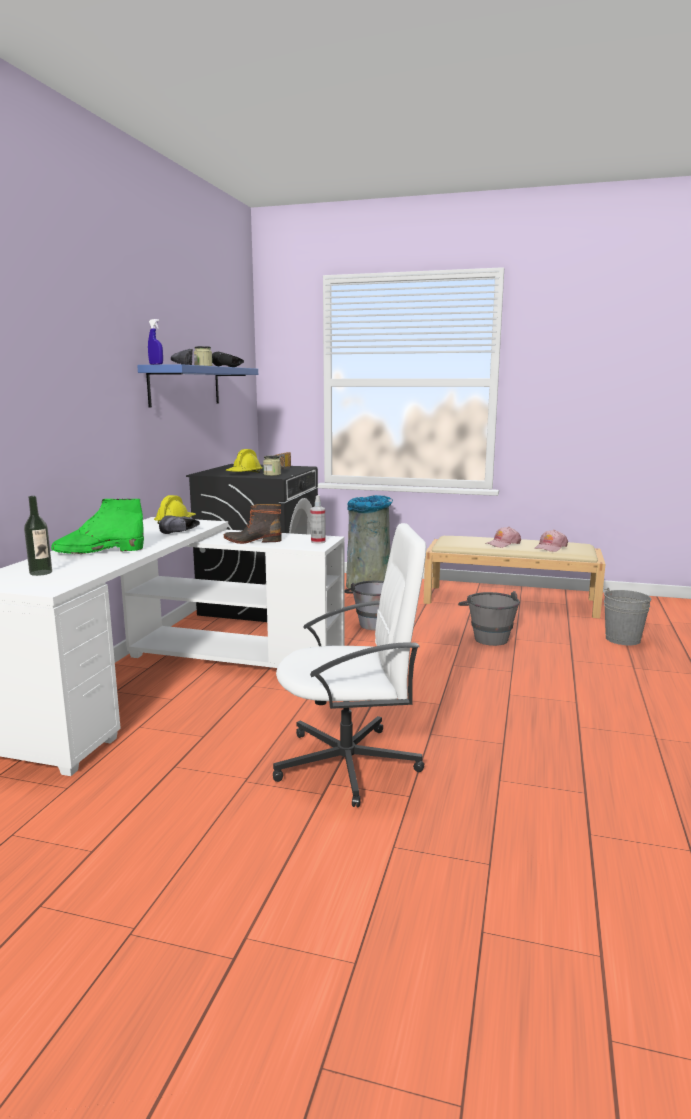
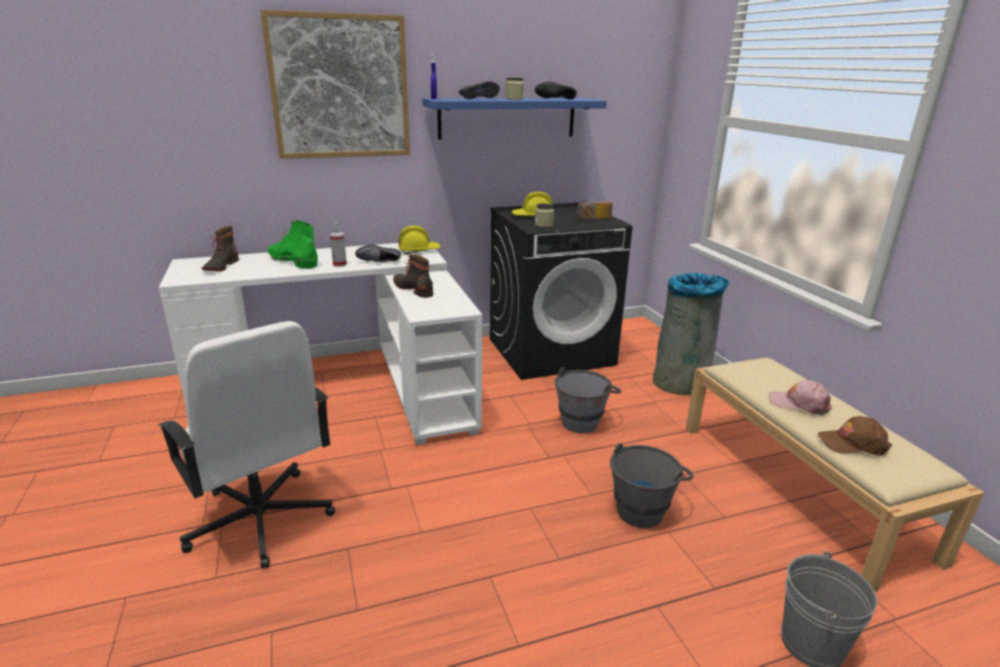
camera: 55 degrees right, 10 degrees up
bottle [24,496,52,576] -> boot [201,226,239,271]
spray bottle [311,495,326,544] -> spray bottle moved to [330,222,347,267]
pink cap [534,530,568,552] -> brown cap [818,416,892,455]
none -> picture [260,10,410,159]

